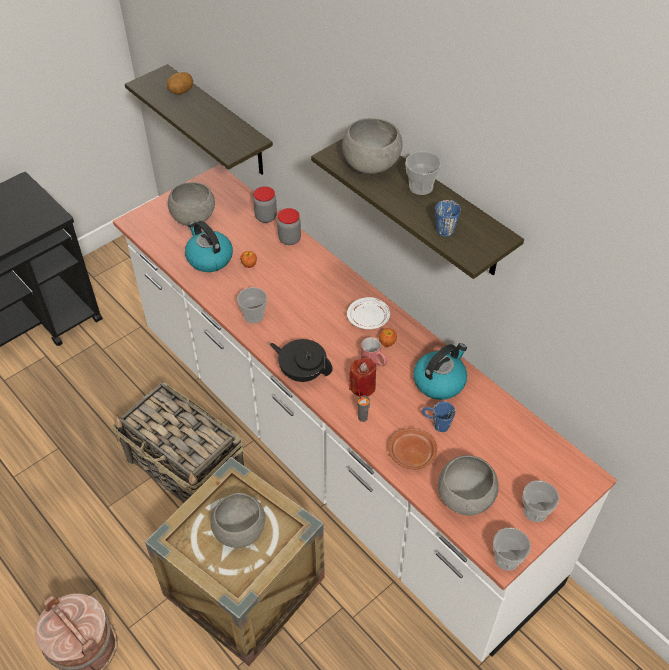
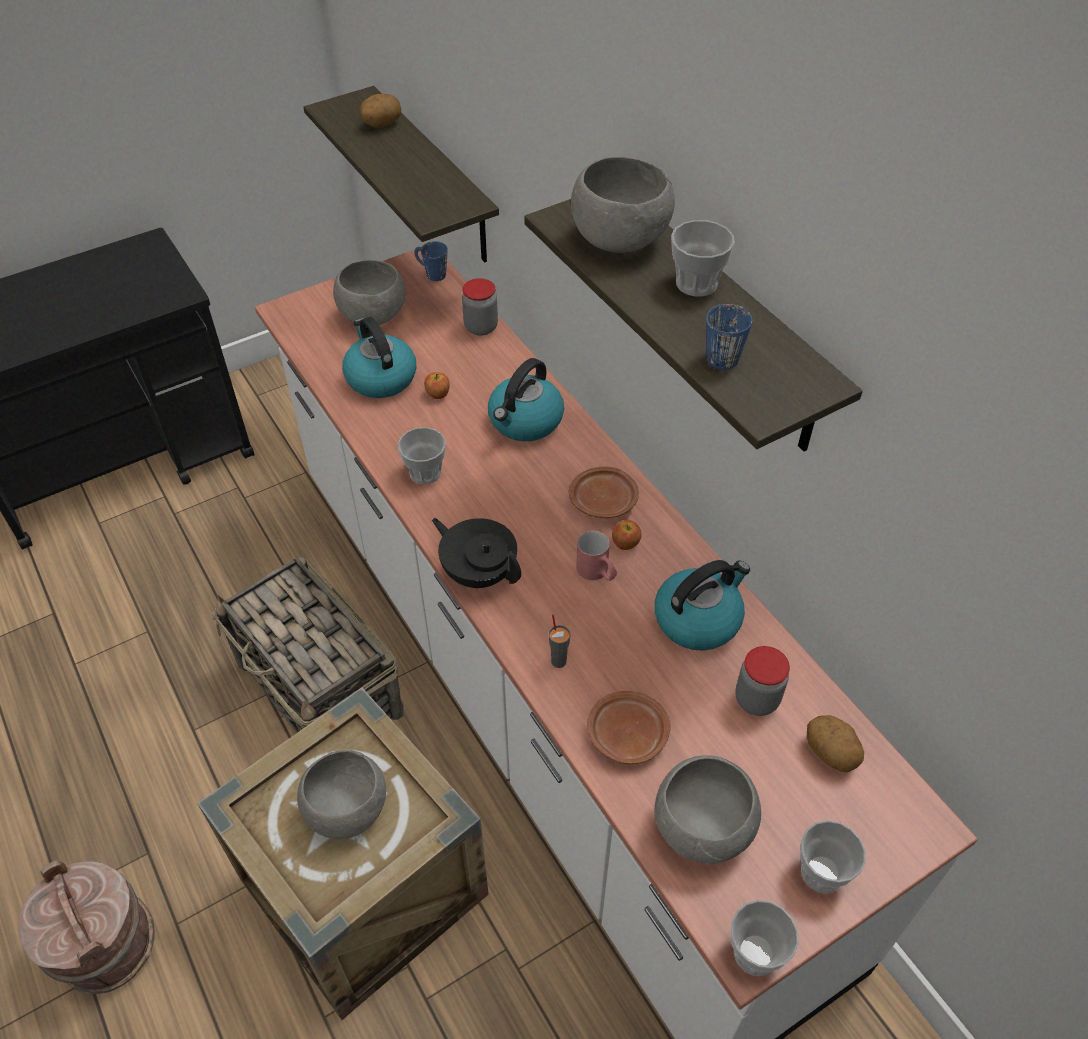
camera: 10 degrees right, 0 degrees up
jar [277,208,301,245] -> jar moved to [735,646,790,716]
white plate [347,297,390,329] -> brown plate [569,467,639,518]
red candle [349,357,376,397] -> none
blue mug [422,402,455,432] -> blue mug moved to [414,241,448,281]
none -> kettle [488,358,564,441]
none -> potato [807,715,864,772]

